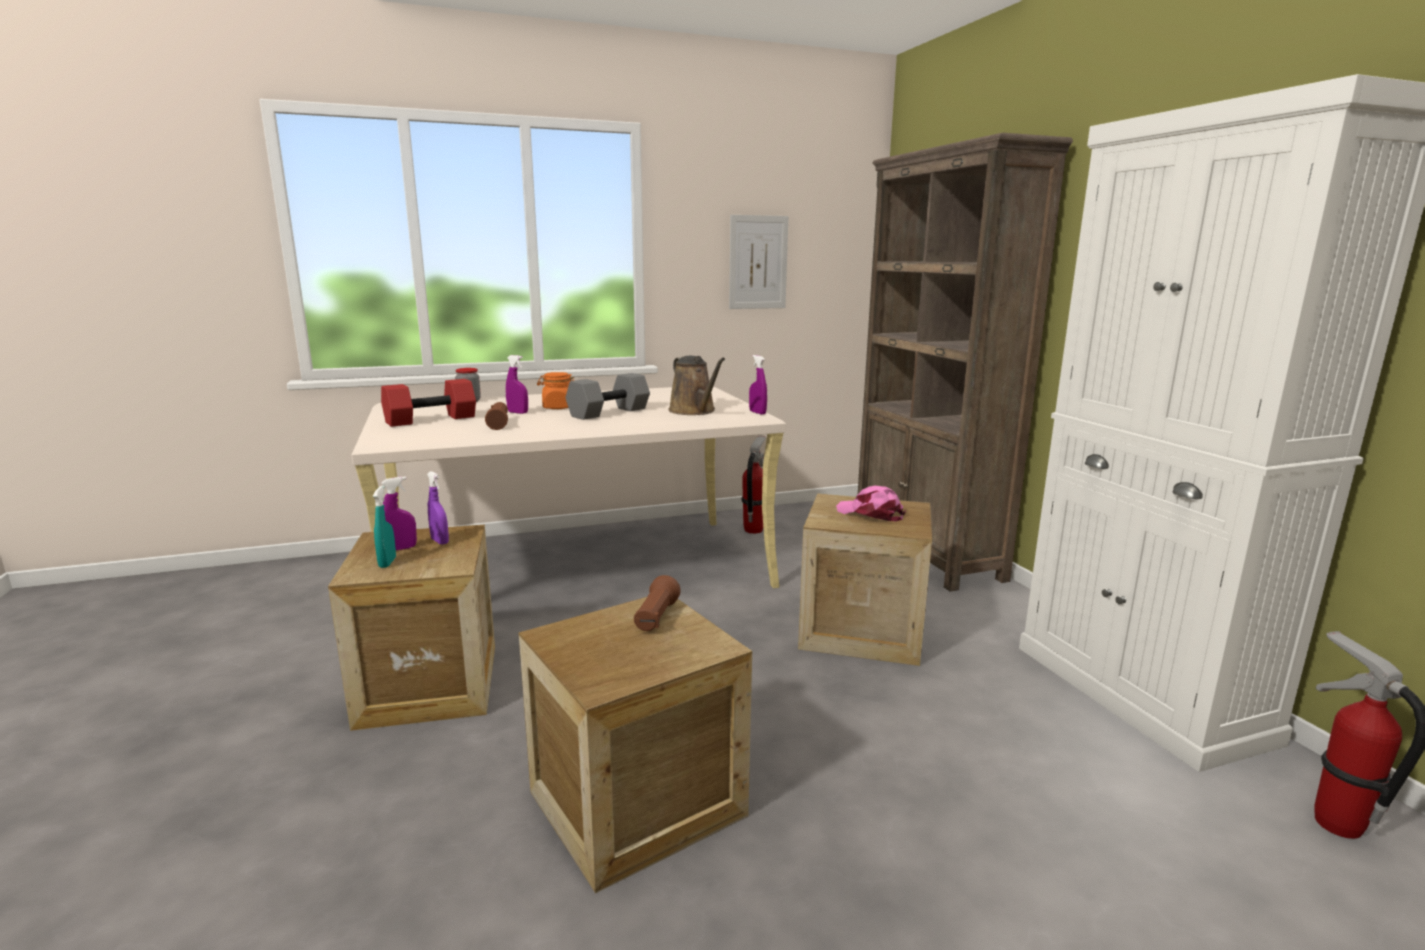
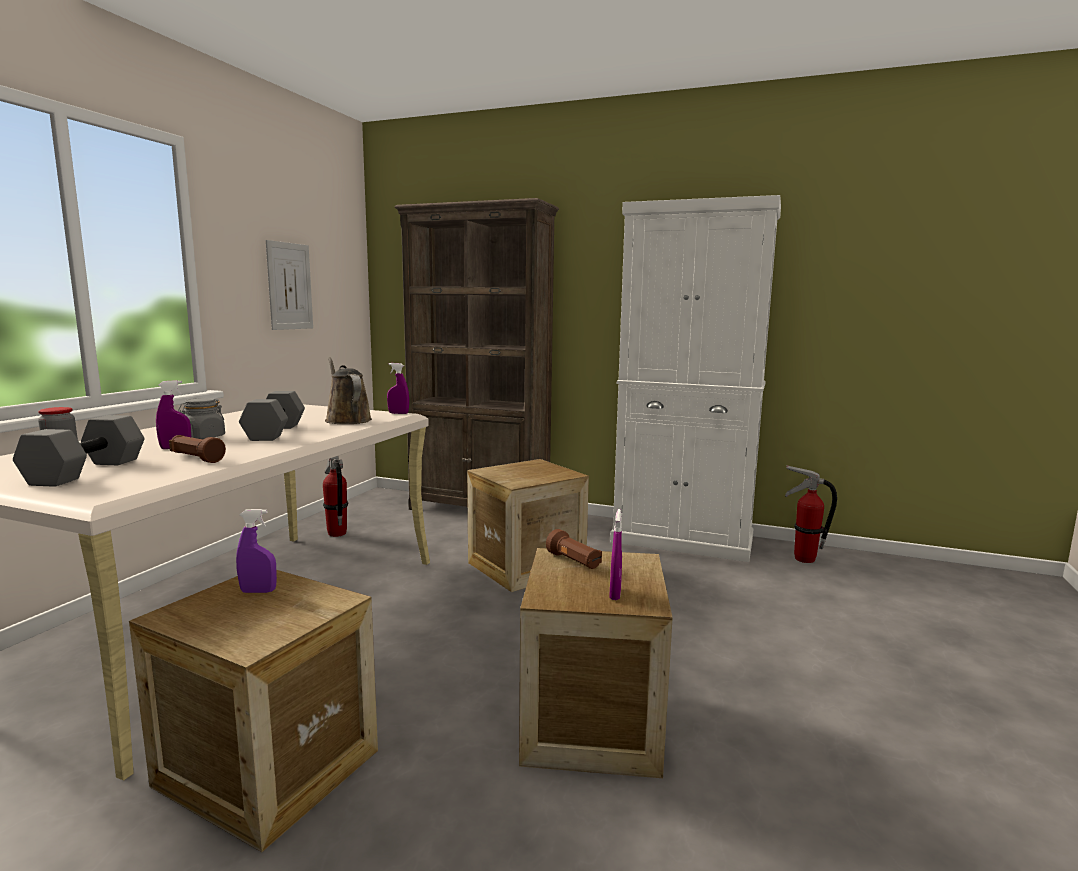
camera: 50 degrees left, 5 degrees down
turquoise spray bottle [373,486,396,568] -> none
red dumbbell [381,379,476,427] -> grey dumbbell [13,415,144,487]
purple spray bottle [382,476,417,550] -> purple spray bottle moved to [609,509,622,600]
orange jar [537,372,575,409] -> grey jar [178,398,225,439]
brown watering can [668,356,725,415] -> brown watering can turned 135 degrees counterclockwise [325,357,372,424]
pink cap [836,486,906,522] -> none

